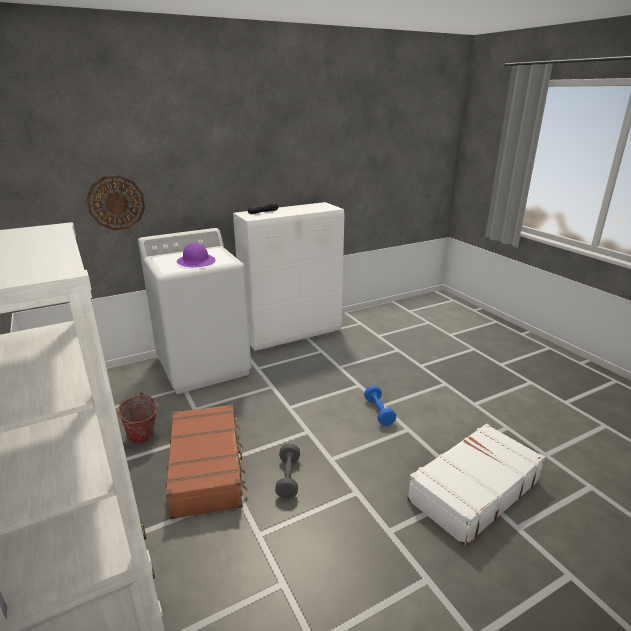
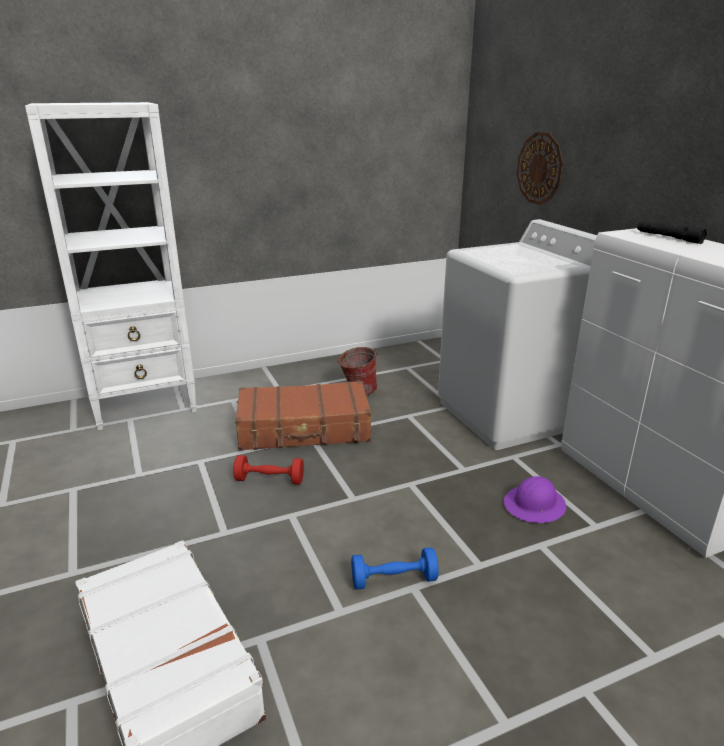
camera: 95 degrees right, 0 degrees up
purple hard hat [177,242,215,267] -> purple hard hat moved to [504,476,566,523]
grey dumbbell [275,444,300,499] -> red dumbbell [233,455,304,484]

